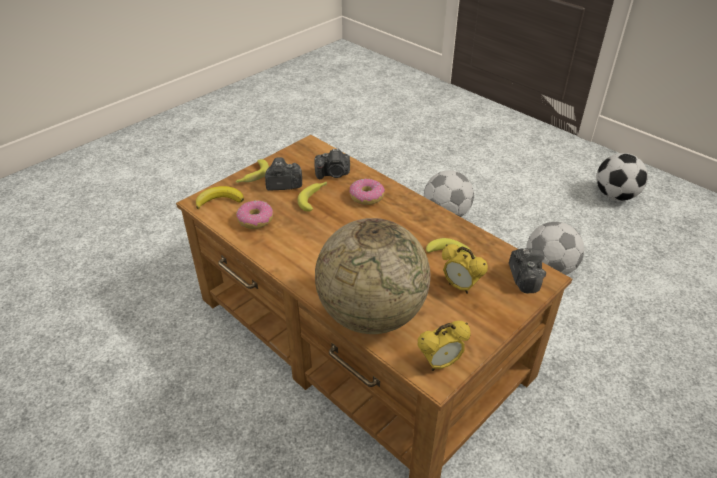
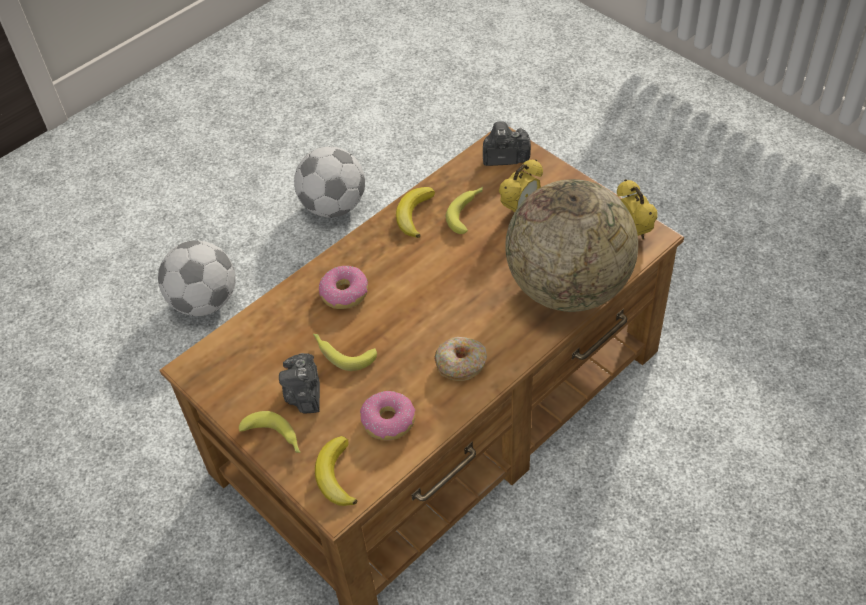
camera: 85 degrees left, 10 degrees up
camera [314,148,350,179] -> none
football [596,153,648,201] -> none
none -> banana [396,187,435,238]
none -> donut [434,337,487,381]

